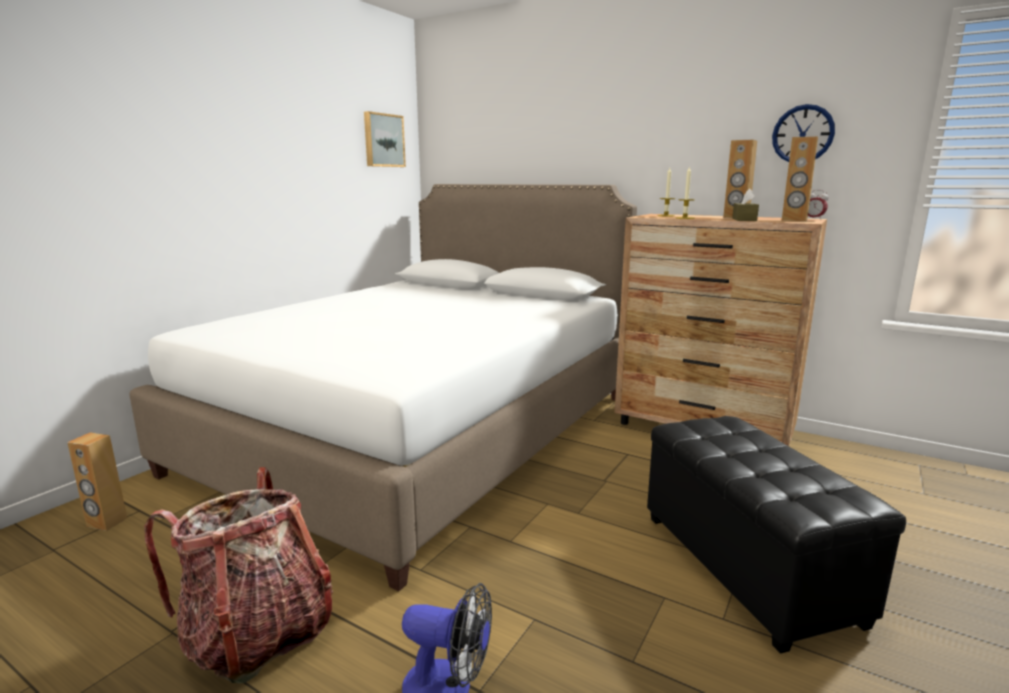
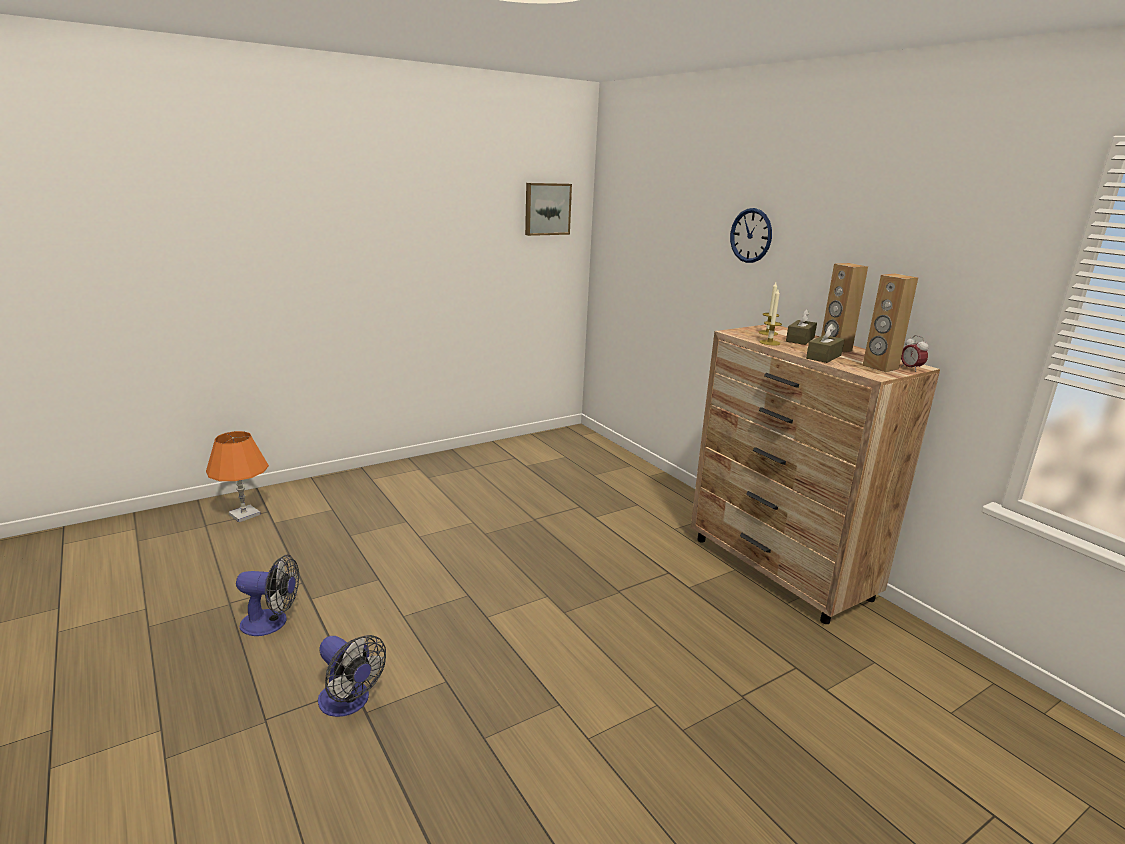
camera: 25 degrees right, 5 degrees up
brown speaker [67,432,127,531] -> orange table lamp [206,431,269,522]
white bed [129,184,637,591] -> none
backpack [144,467,333,683] -> fan [236,554,299,636]
black ottoman [647,416,906,654] -> none
wall clock [772,104,835,162] -> wall clock moved to [730,208,772,263]
none -> brown tissue box [786,309,817,345]

